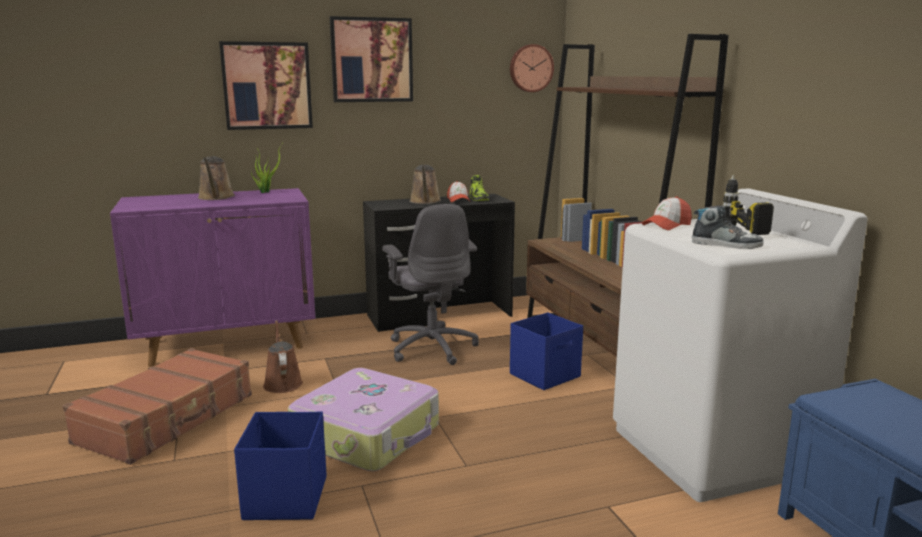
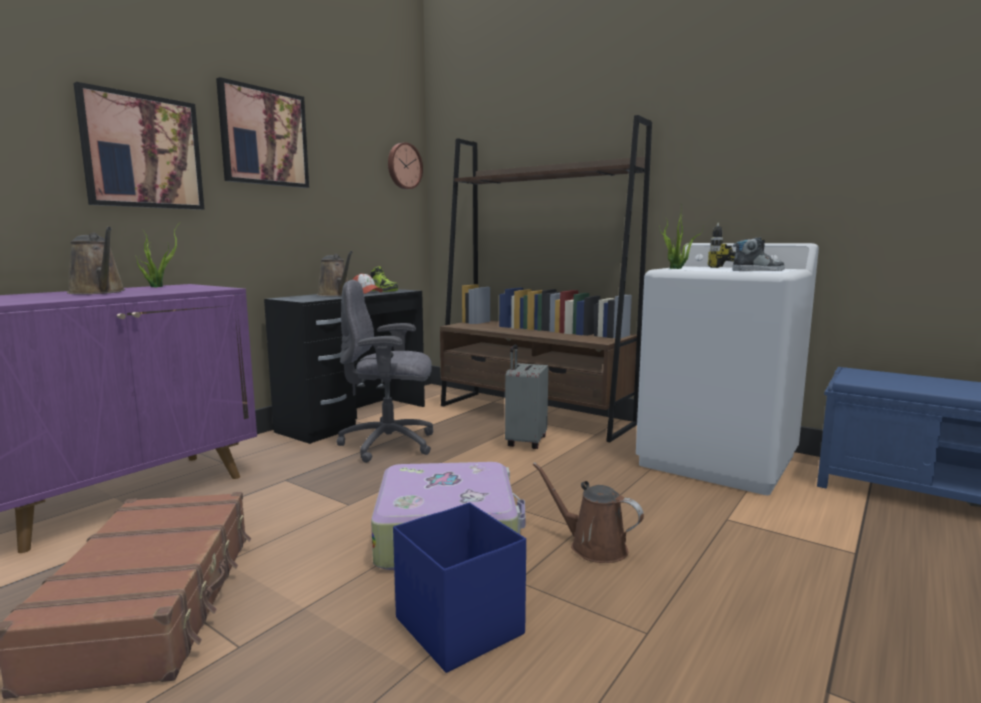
camera: 35 degrees left, 5 degrees down
brown watering can [263,320,303,393] -> brown watering can moved to [532,462,644,563]
grey office chair [382,204,479,365] -> grey office chair turned 150 degrees clockwise [337,280,433,463]
blue storage box [510,312,583,390] -> grey suitcase [505,344,548,449]
cap [642,196,692,230] -> potted plant [659,212,704,269]

